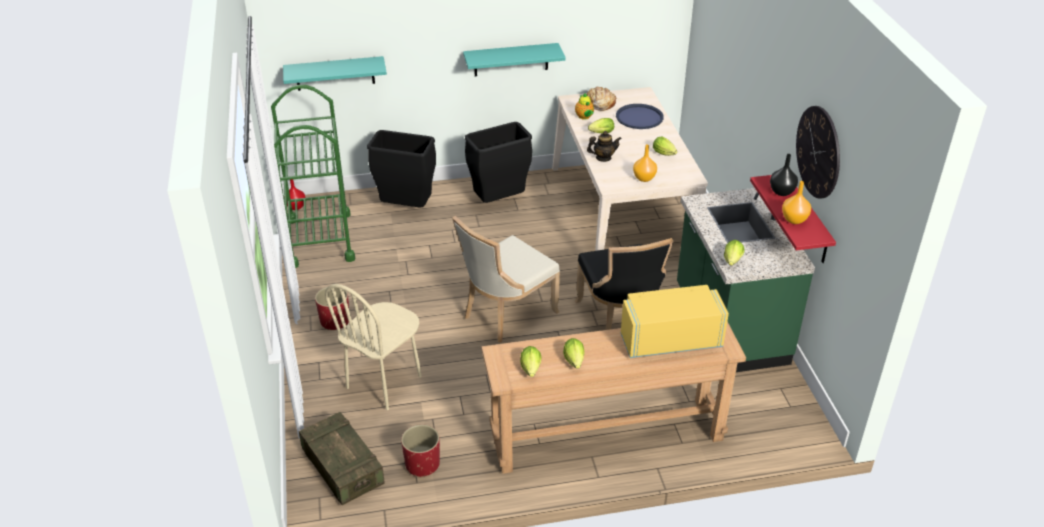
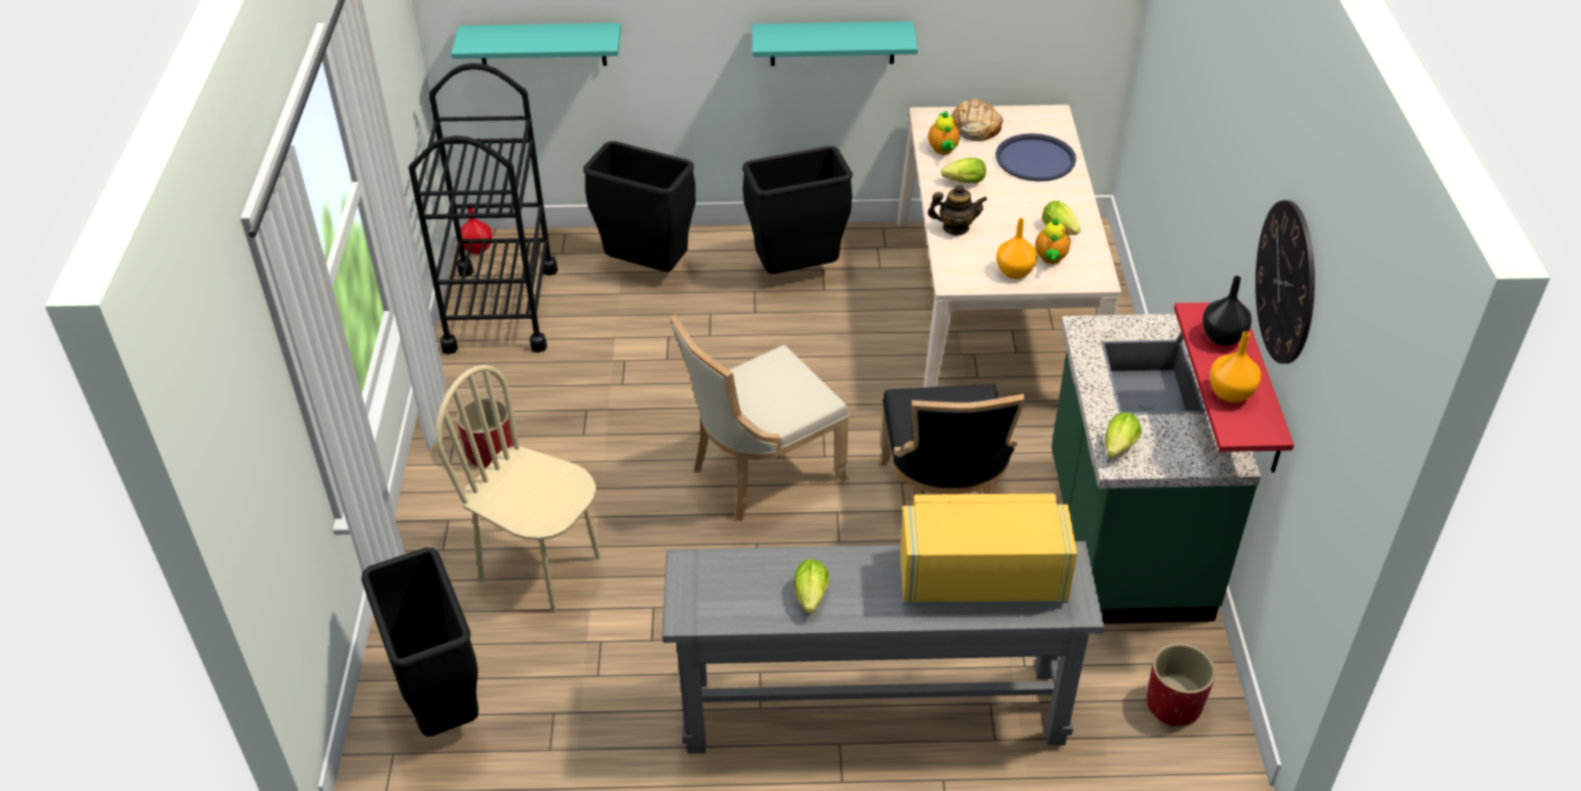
camera: 10 degrees right, 5 degrees up
green cart [271,85,355,268] -> black cart [409,63,558,354]
crate [299,412,385,505] -> black trash can [362,548,479,736]
beige chair [325,284,422,410] -> beige chair turned 75 degrees clockwise [435,365,601,613]
red planter [401,424,440,477] -> red planter moved to [1147,643,1216,727]
brown console table [481,321,746,474] -> grey console table [662,541,1105,754]
lettuce [520,346,541,377] -> none
none -> teapot [1035,218,1070,264]

